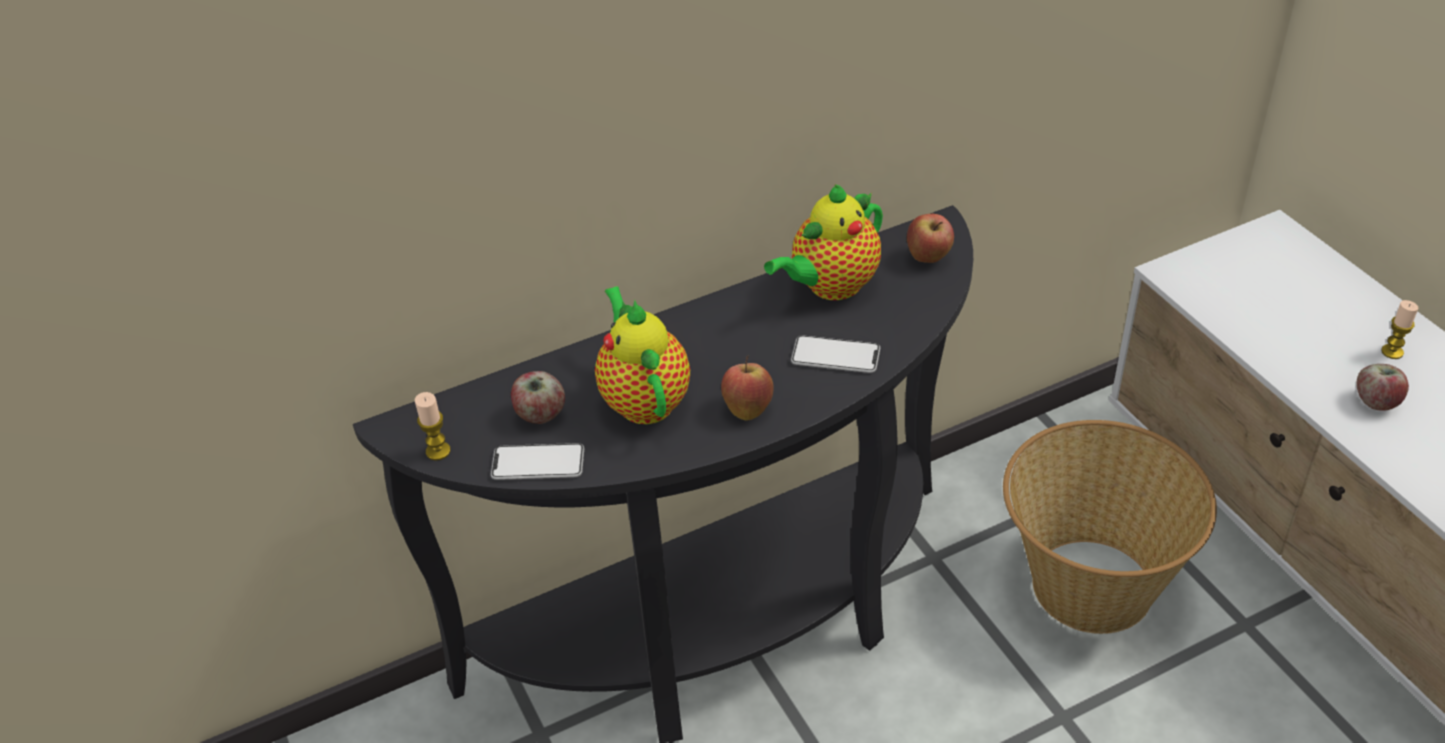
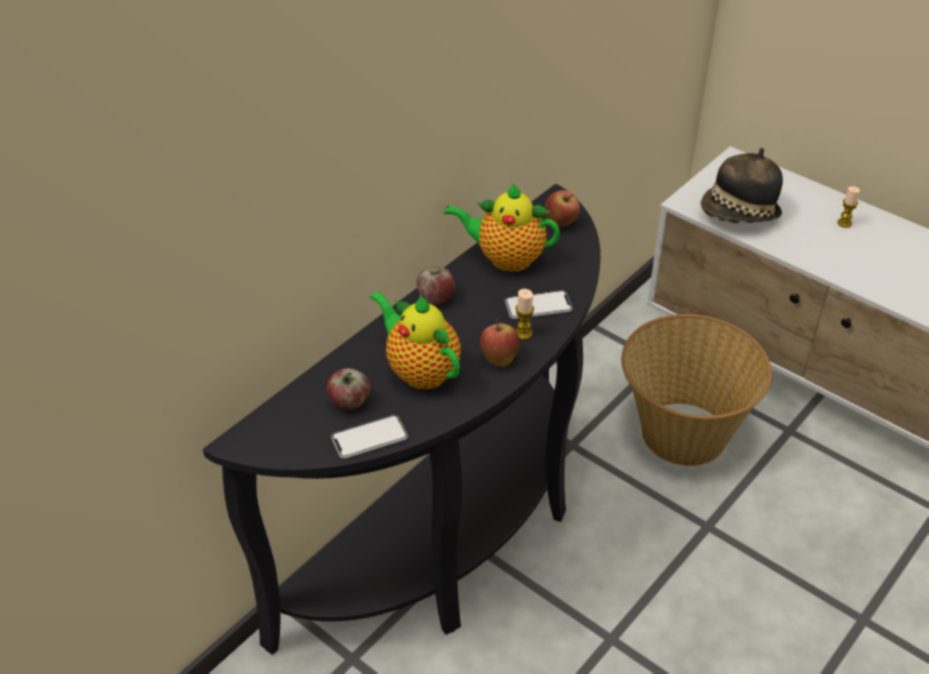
camera: 25 degrees left, 0 degrees up
candle [415,392,451,461] -> candle moved to [515,289,534,340]
teapot [764,184,883,300] -> teapot turned 75 degrees clockwise [444,183,560,272]
apple [1356,364,1409,411] -> apple moved to [416,266,455,304]
none -> hat [701,148,783,223]

